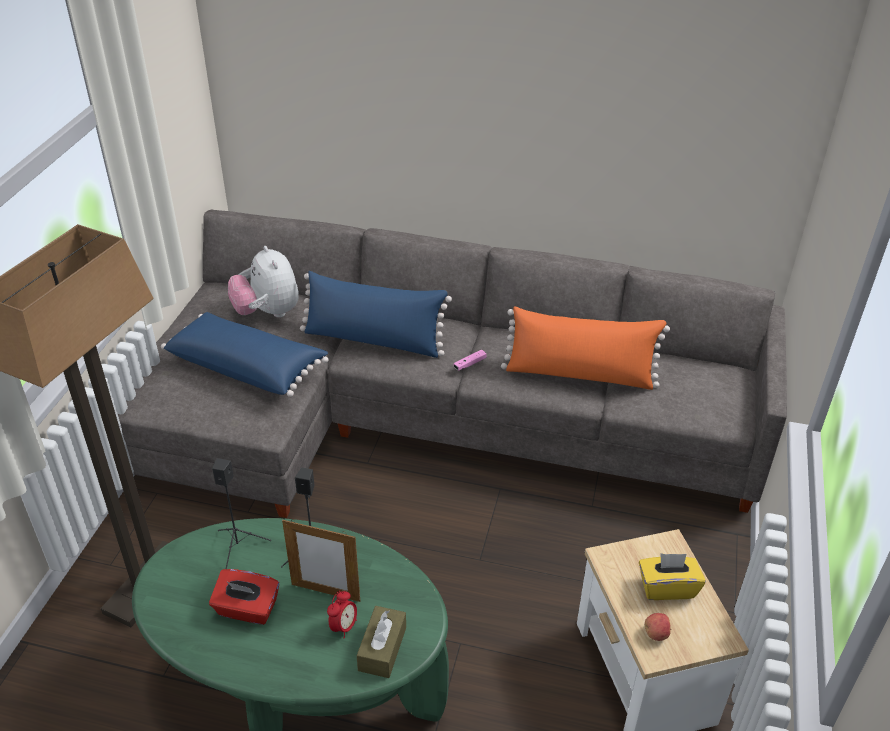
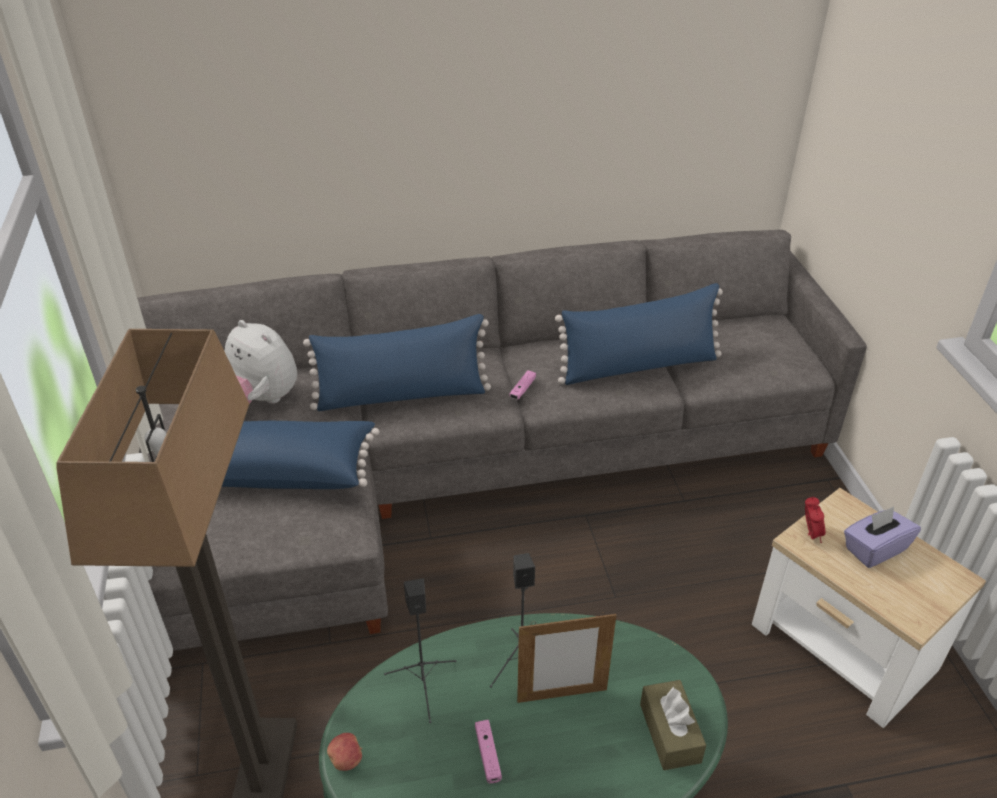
camera: 25 degrees left, 0 degrees up
red tissue box [209,569,279,625] -> pink game controller [475,720,502,783]
alarm clock [327,591,357,638] -> alarm clock moved to [805,497,825,543]
orange pillow [501,306,670,390] -> blue pillow [555,283,723,385]
yellow tissue box [639,553,706,600] -> purple tissue box [844,507,921,568]
apple [645,613,672,641] -> apple moved to [327,733,363,771]

